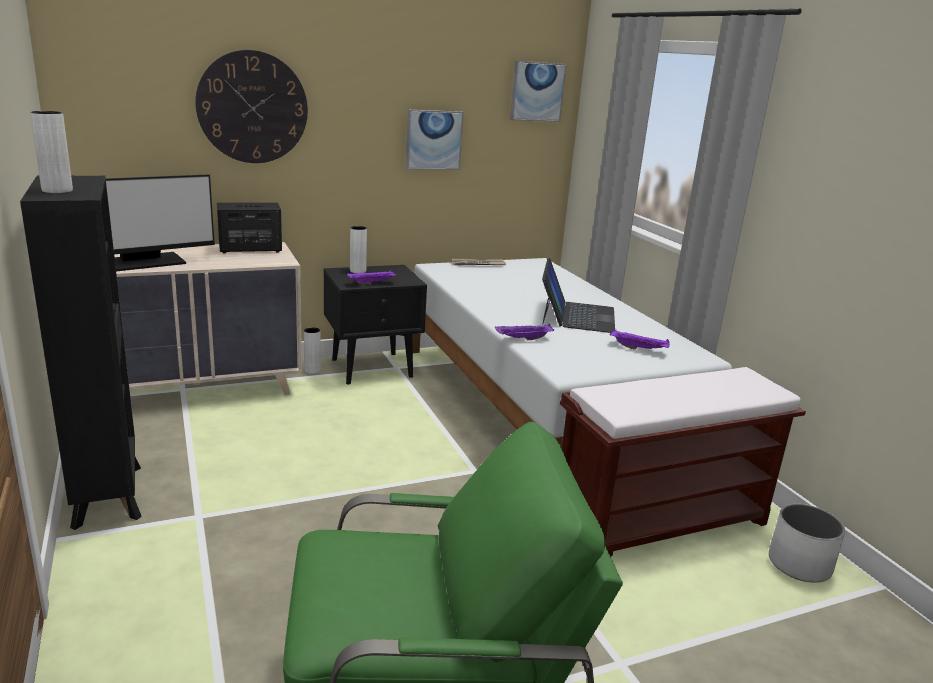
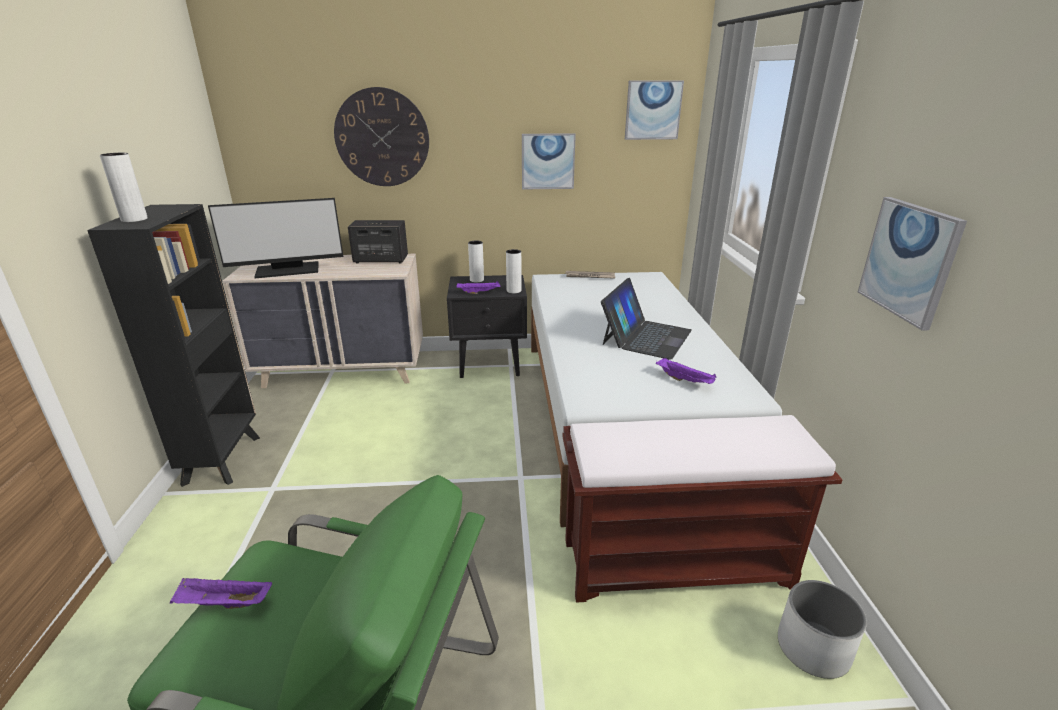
camera: 20 degrees right, 5 degrees up
white vase [304,327,321,374] -> white vase moved to [506,249,522,293]
purple tray [495,324,554,340] -> purple tray moved to [170,578,272,609]
none -> picture [858,197,967,331]

